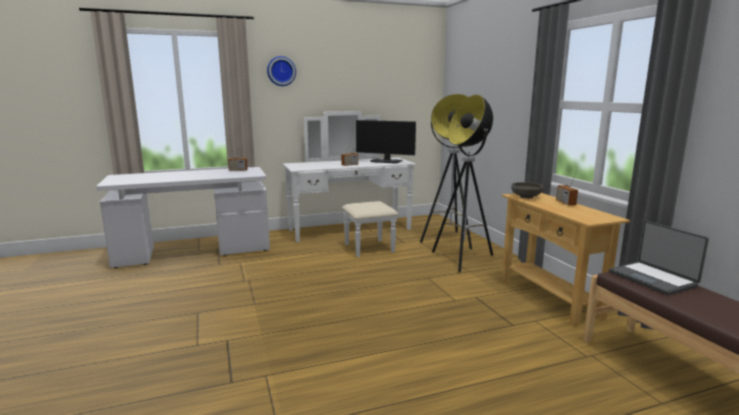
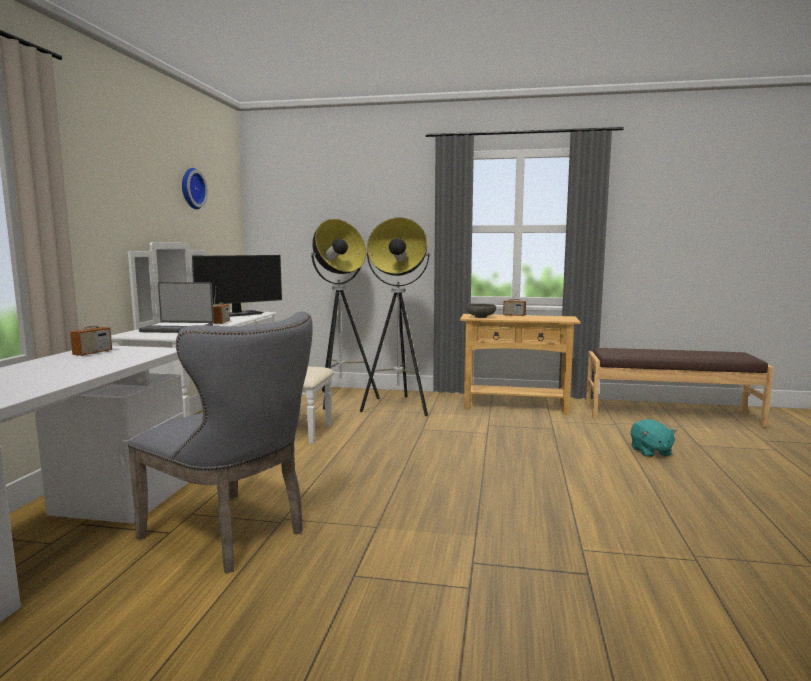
camera: 60 degrees left, 5 degrees down
wall clock [267,56,296,86] -> wall clock moved to [182,168,208,209]
laptop [609,221,709,295] -> laptop moved to [139,282,214,333]
none -> grey chair [128,311,313,574]
none -> turquoise plush toy [631,419,677,457]

